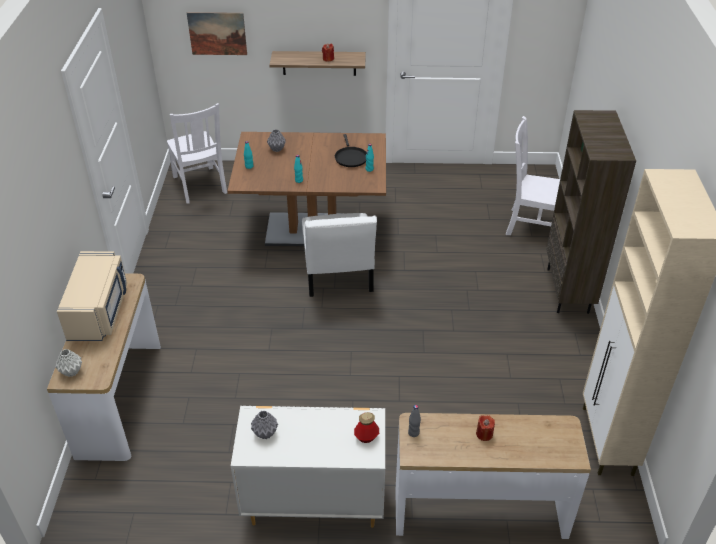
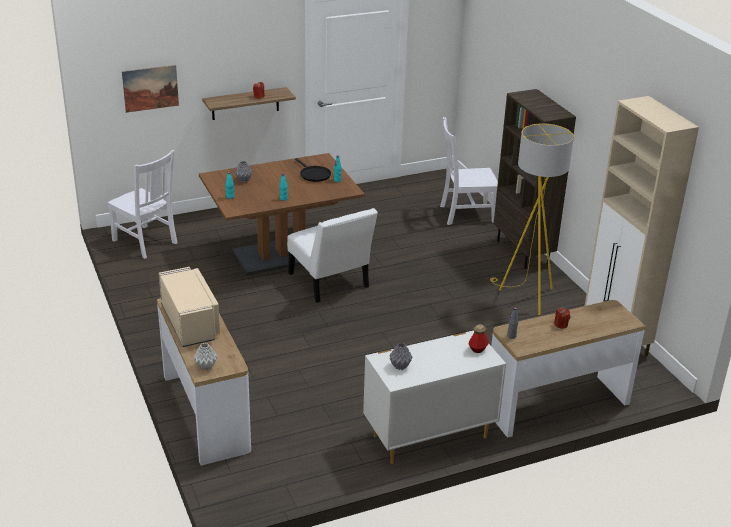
camera: 25 degrees left, 10 degrees down
none -> yellow floor lamp [490,124,574,315]

